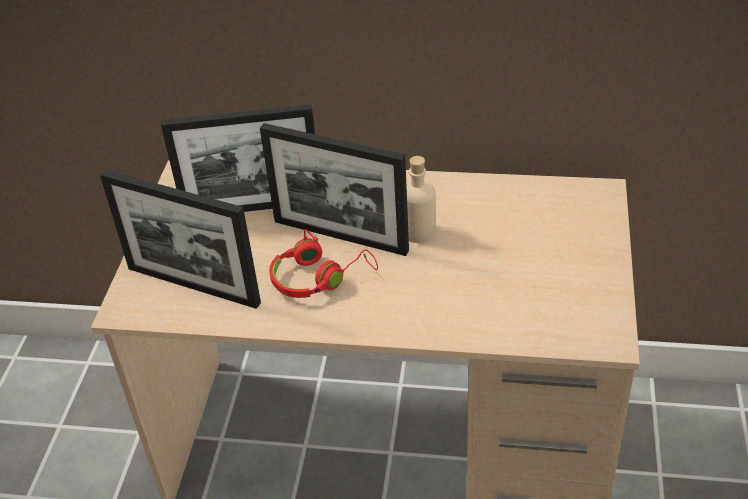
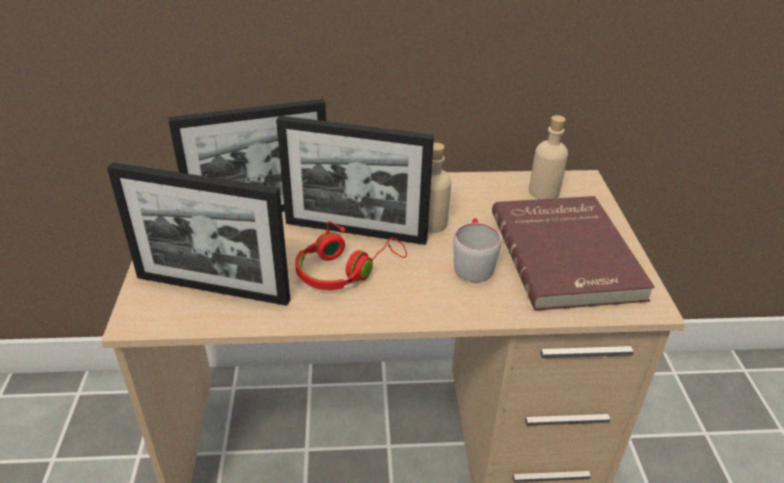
camera: 15 degrees left, 5 degrees down
none -> grey mug [453,218,501,282]
none -> red book [492,196,655,311]
none -> beige bottle [529,115,568,199]

